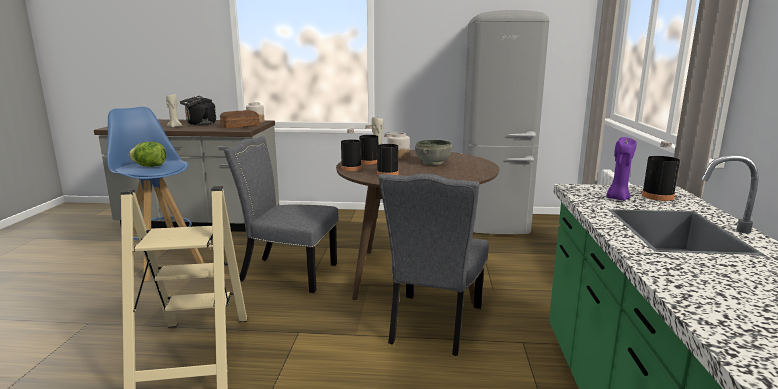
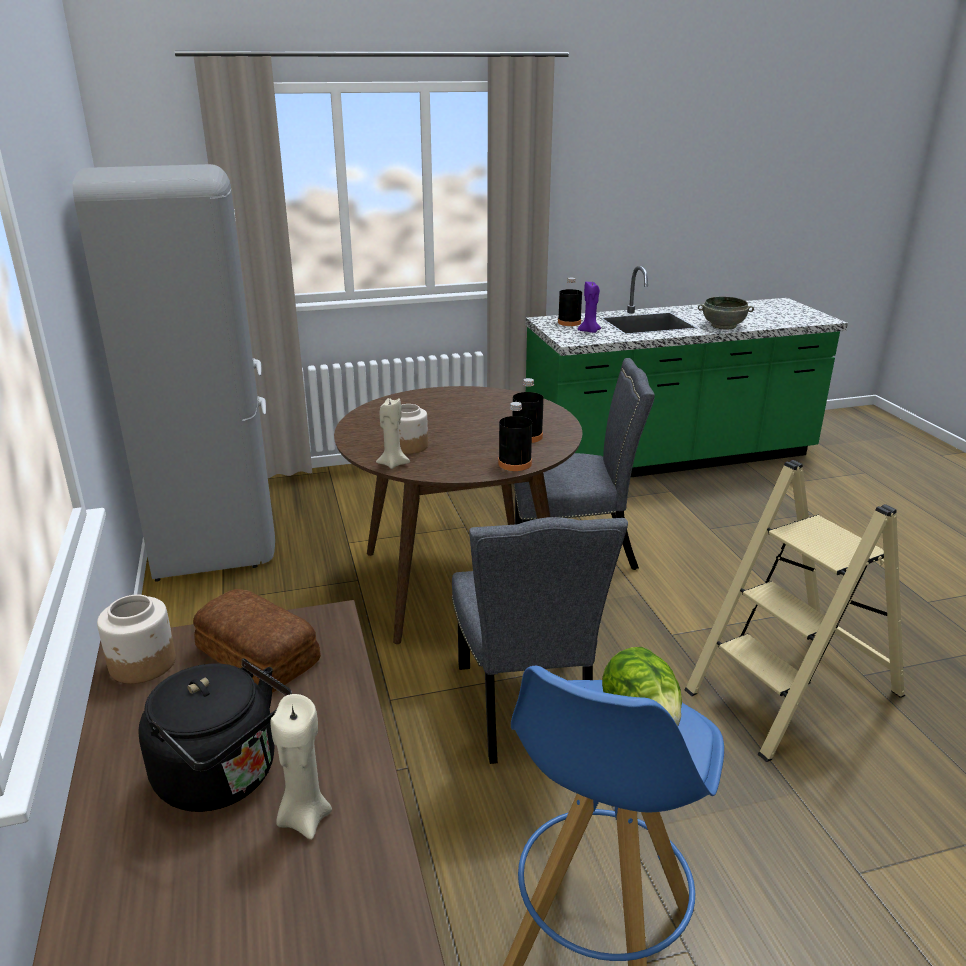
camera: 110 degrees left, 10 degrees up
black bottle [359,125,378,164] -> none
grey bowl [415,140,452,165] -> grey bowl moved to [698,296,754,329]

